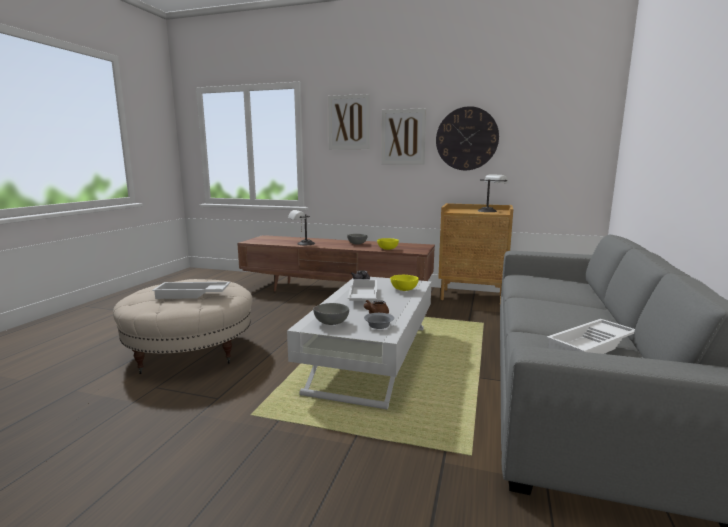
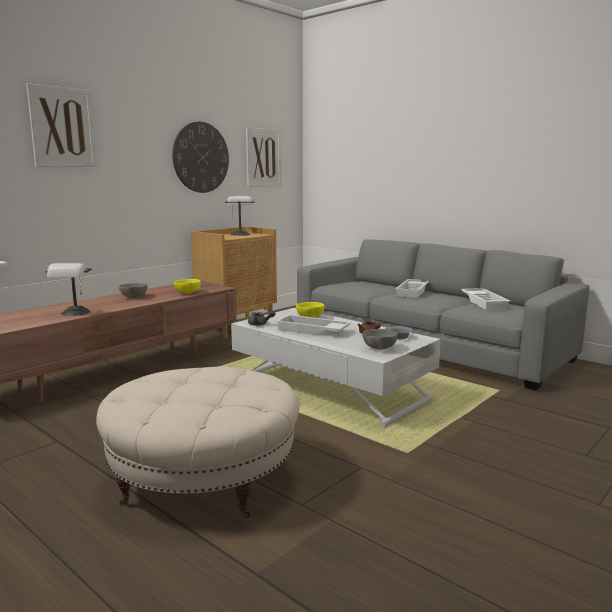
camera: 65 degrees left, 0 degrees up
white tray [152,282,230,299] -> white tray moved to [395,279,429,298]
picture [381,108,426,165] -> picture moved to [246,128,281,187]

